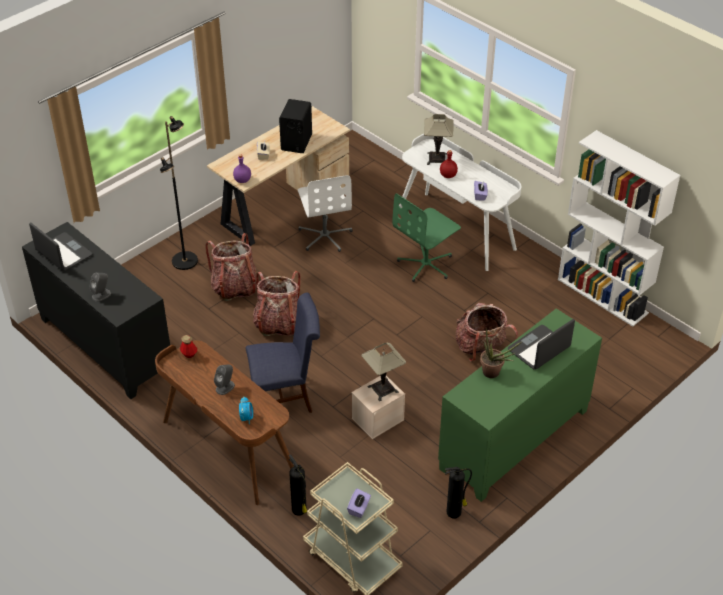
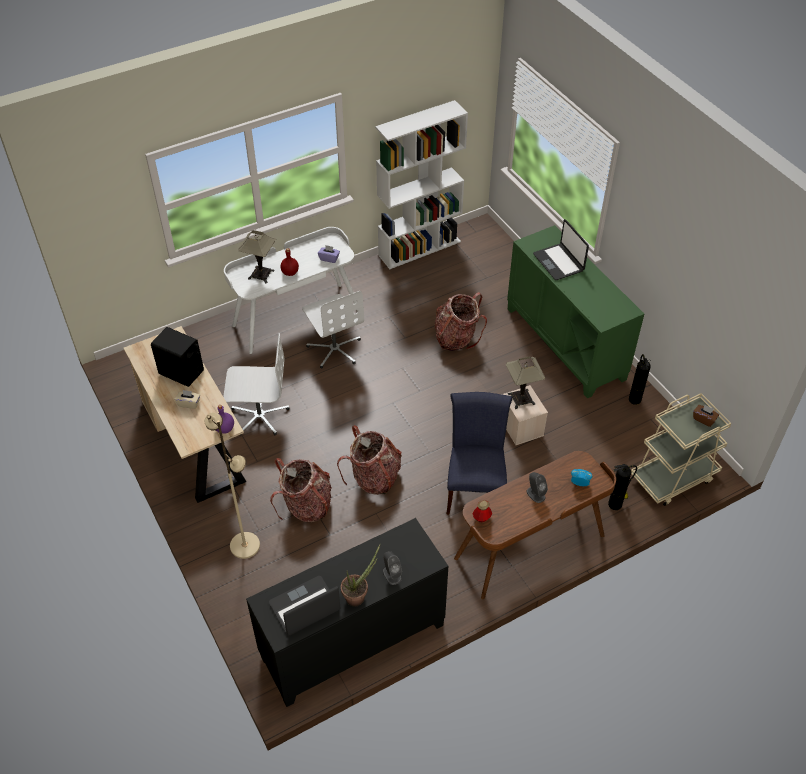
camera: 75 degrees left, 5 degrees up
black floor lamp [160,116,198,270] -> beige floor lamp [205,412,260,559]
purple tissue box [347,489,371,518] -> brown tissue box [693,405,719,427]
green office chair [392,193,461,282] -> white office chair [302,291,364,369]
potted plant [480,328,522,378] -> potted plant moved to [341,543,381,607]

